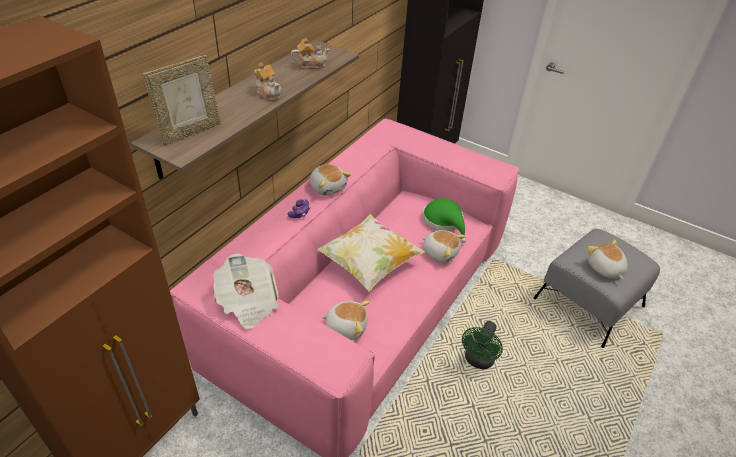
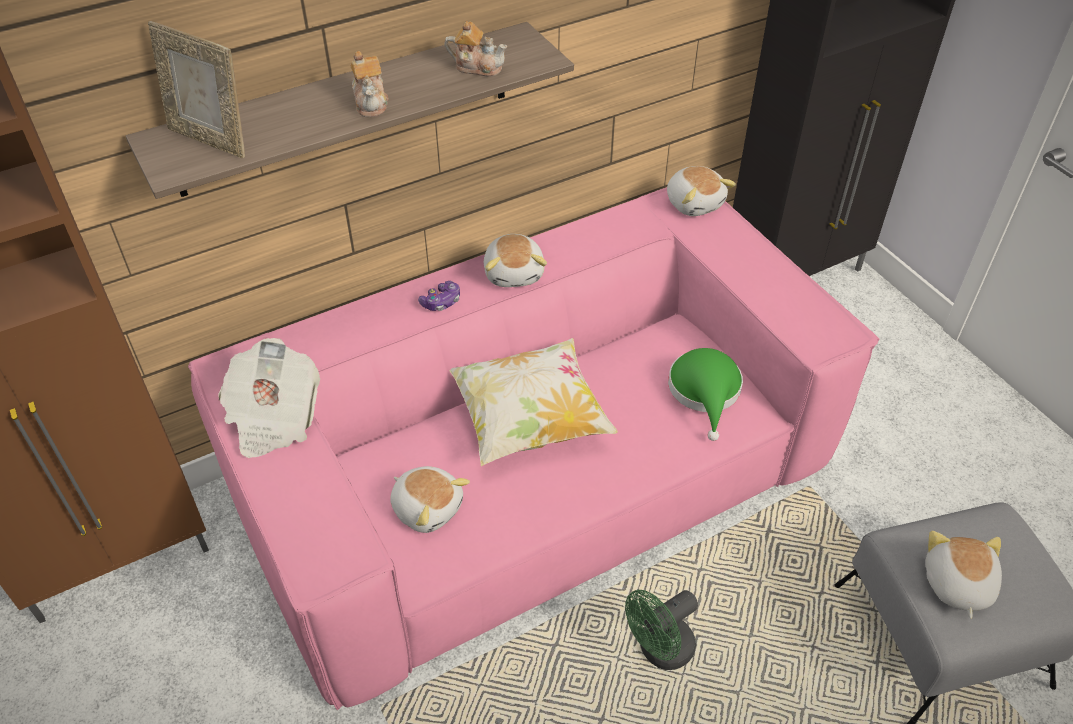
camera: 30 degrees right, 5 degrees up
picture frame [143,55,221,145] -> picture frame turned 45 degrees clockwise [148,21,245,158]
plush toy [422,230,466,263] -> plush toy moved to [667,166,736,216]

